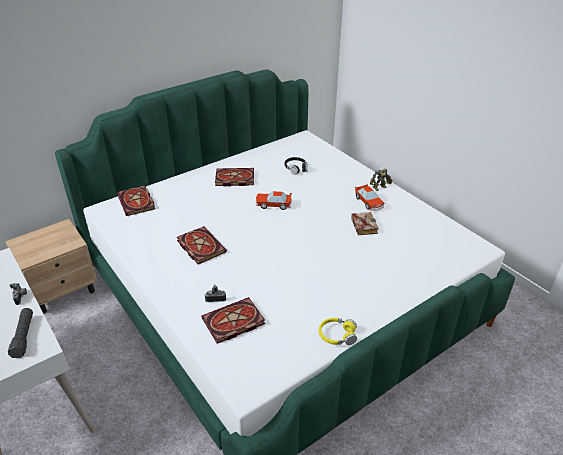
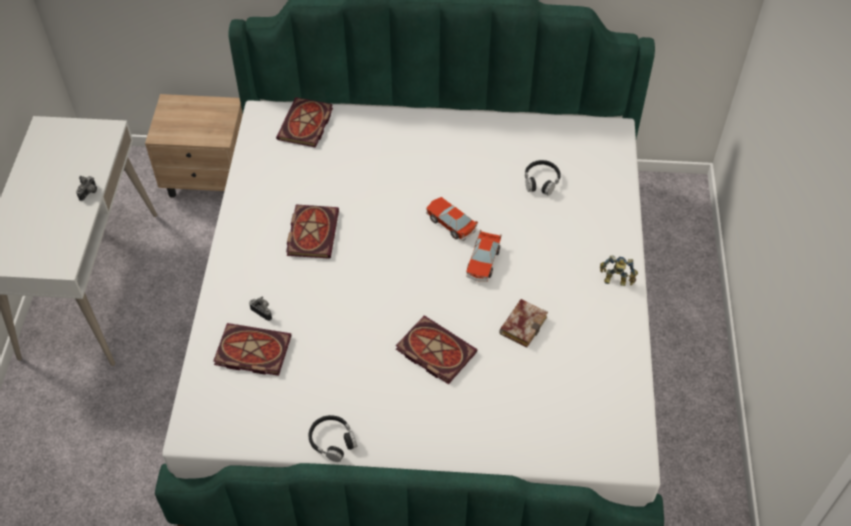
camera: 40 degrees right, 15 degrees up
black flashlight [8,308,33,358] -> none
book [215,168,254,186] -> book moved to [396,315,478,384]
yellow headphones [319,318,357,345] -> black headphones [309,415,357,462]
toy car [355,184,384,211] -> toy car moved to [466,230,501,282]

